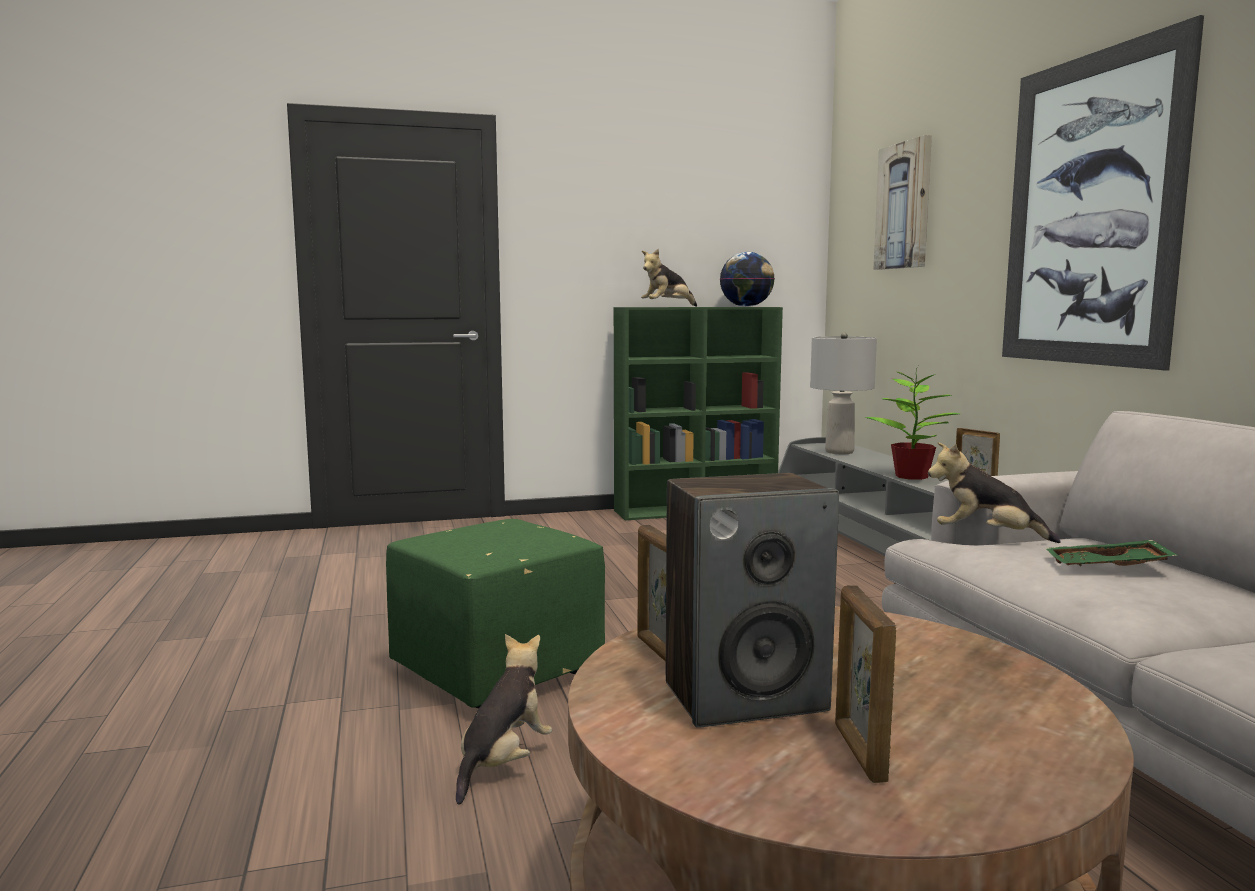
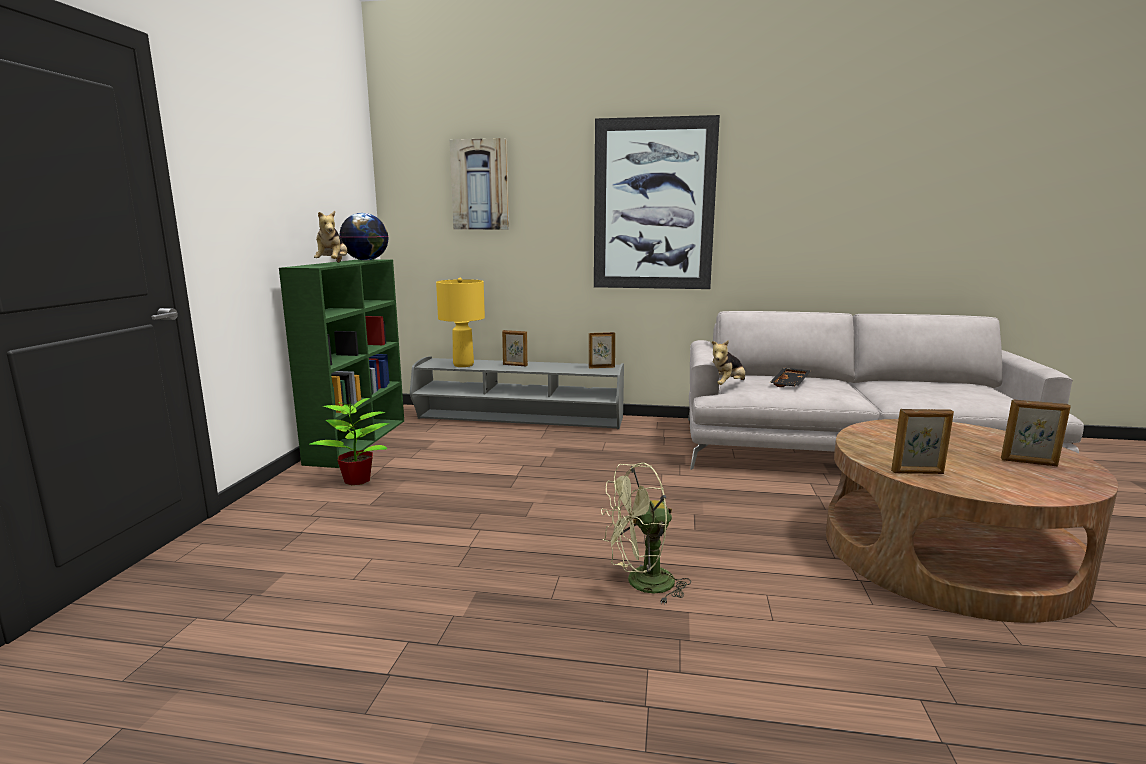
camera: 65 degrees left, 5 degrees up
green ottoman [386,519,605,708] -> green fan [601,463,691,605]
plush toy [456,634,552,805] -> none
speaker [666,473,839,728] -> none
grey table lamp [810,333,877,454] -> yellow table lamp [436,278,485,367]
potted plant [865,366,960,480] -> potted plant moved to [309,395,389,485]
green tray [1045,540,1179,566] -> black tray [769,368,810,387]
none -> picture frame [502,330,528,366]

